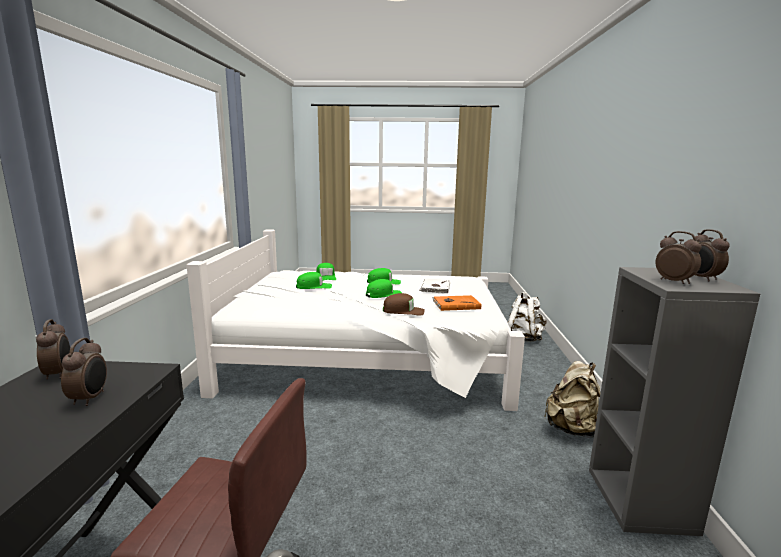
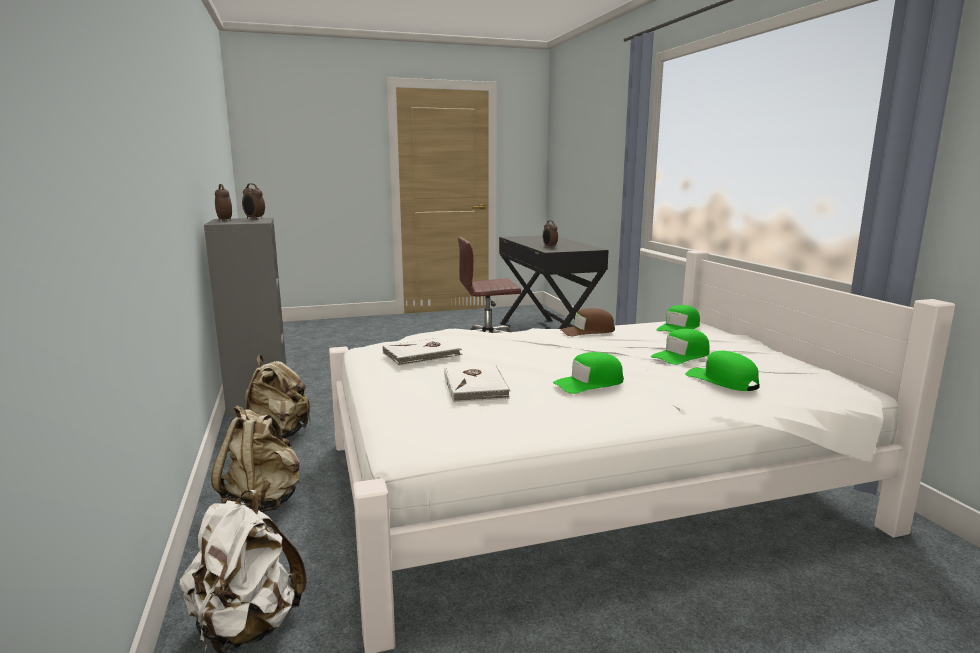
camera: 160 degrees right, 0 degrees up
alarm clock [36,319,70,379] -> none
green cap [366,279,402,298] -> green cap moved to [656,305,700,332]
brown cap [383,293,425,316] -> brown cap moved to [560,308,615,336]
orange book [432,295,481,311] -> white book [382,337,462,366]
none -> beige backpack [211,405,300,512]

